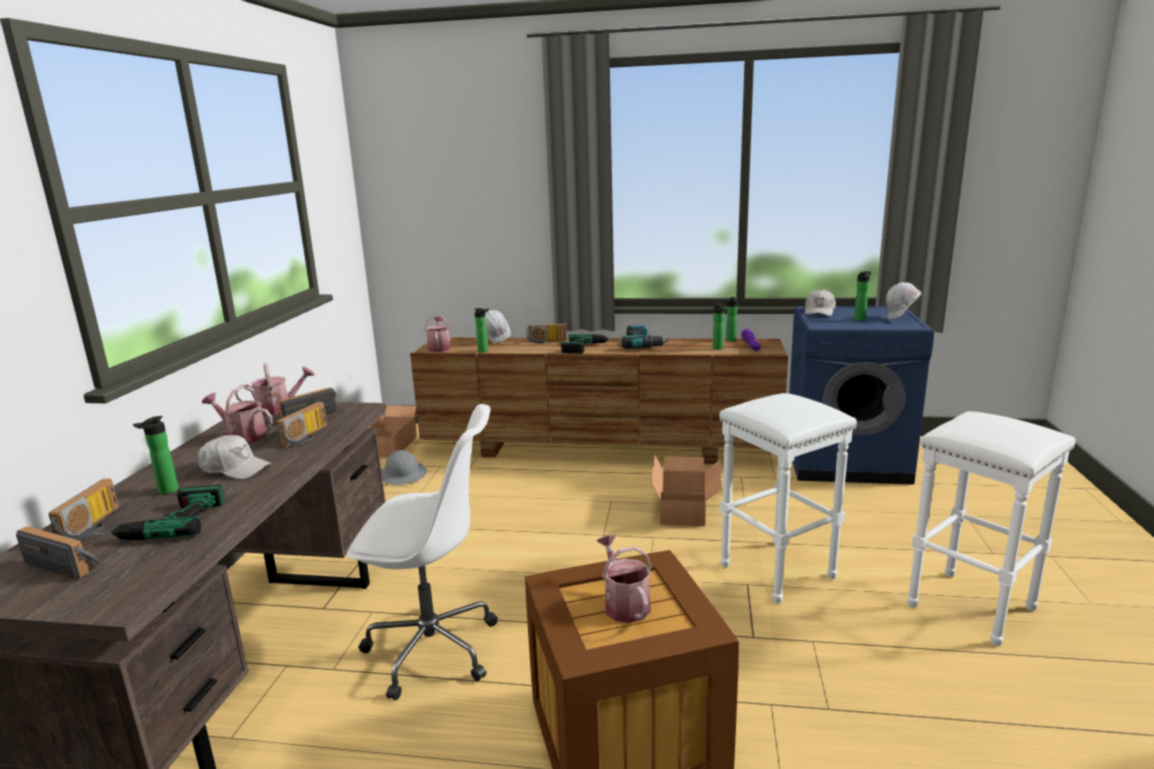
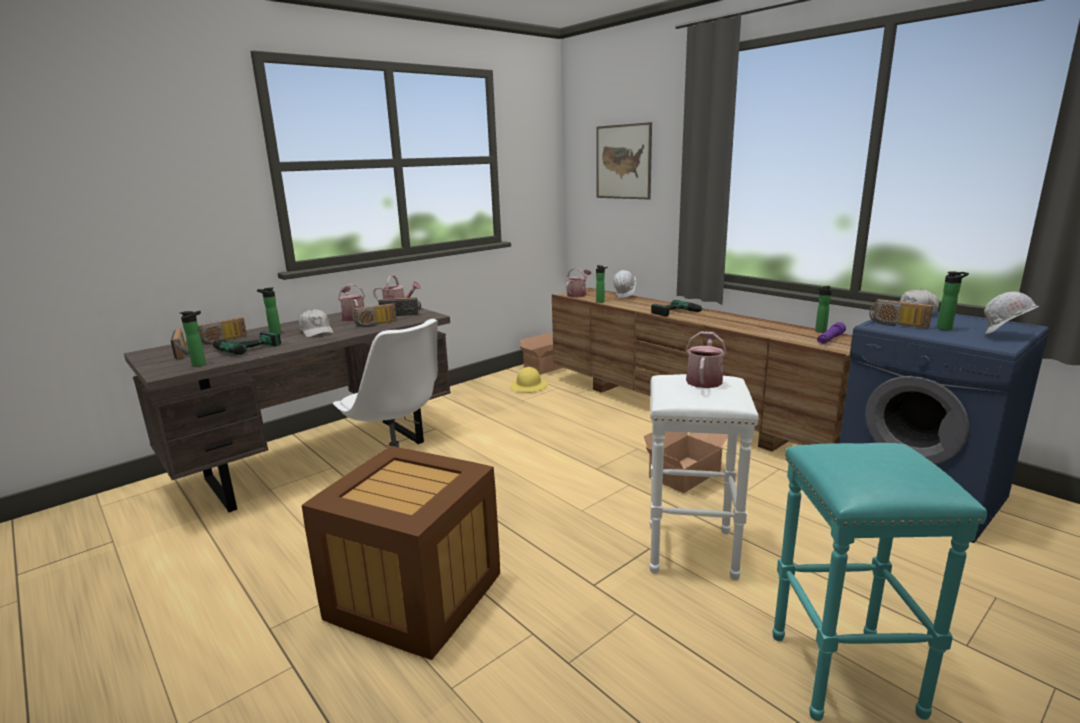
camera: 40 degrees right, 0 degrees up
grey hard hat [381,450,427,485] -> yellow hard hat [510,367,548,392]
radio [526,324,567,343] -> radio moved to [869,299,933,328]
watering can [597,535,652,623] -> watering can moved to [685,331,727,388]
power drill [621,325,668,349] -> none
bottle [713,303,724,350] -> bottle moved to [180,311,206,367]
white stool [907,411,1076,646] -> turquoise stool [773,443,987,721]
none -> picture [596,122,652,199]

